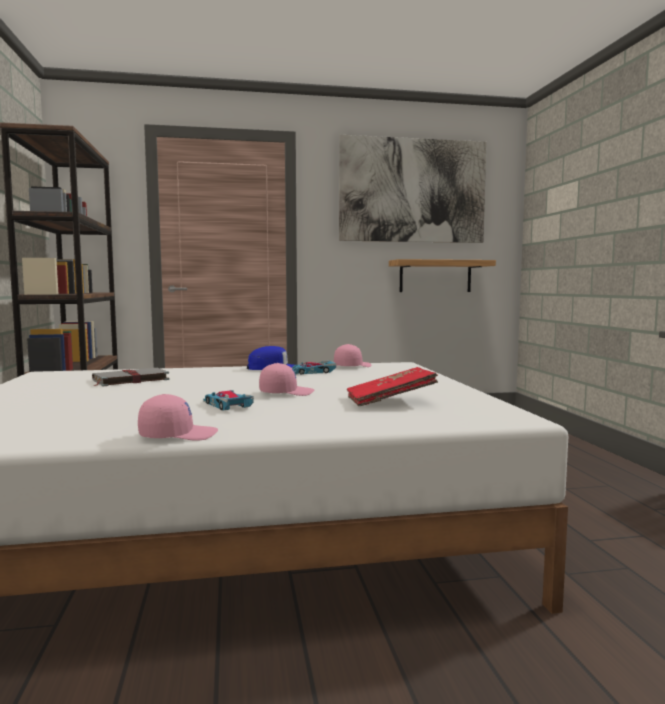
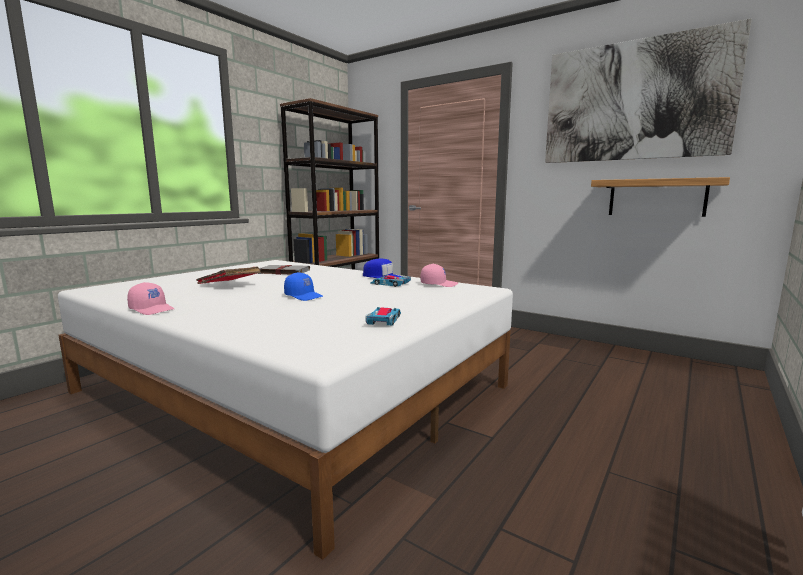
camera: 45 degrees right, 5 degrees up
toy car [203,390,254,410] -> toy car moved to [365,307,401,326]
pink cap [259,363,314,396] -> blue cap [284,272,323,301]
red book [347,367,438,406] -> red book moved to [196,267,260,284]

